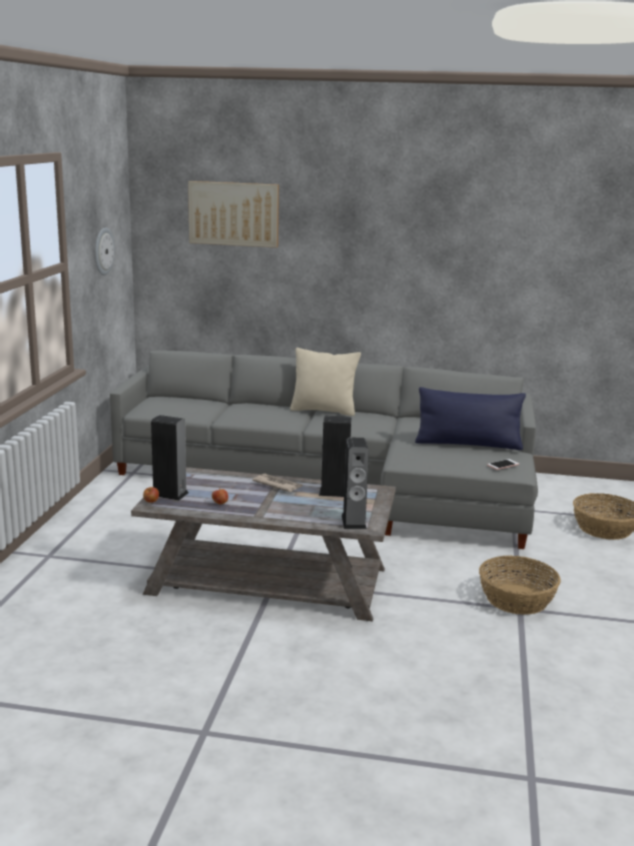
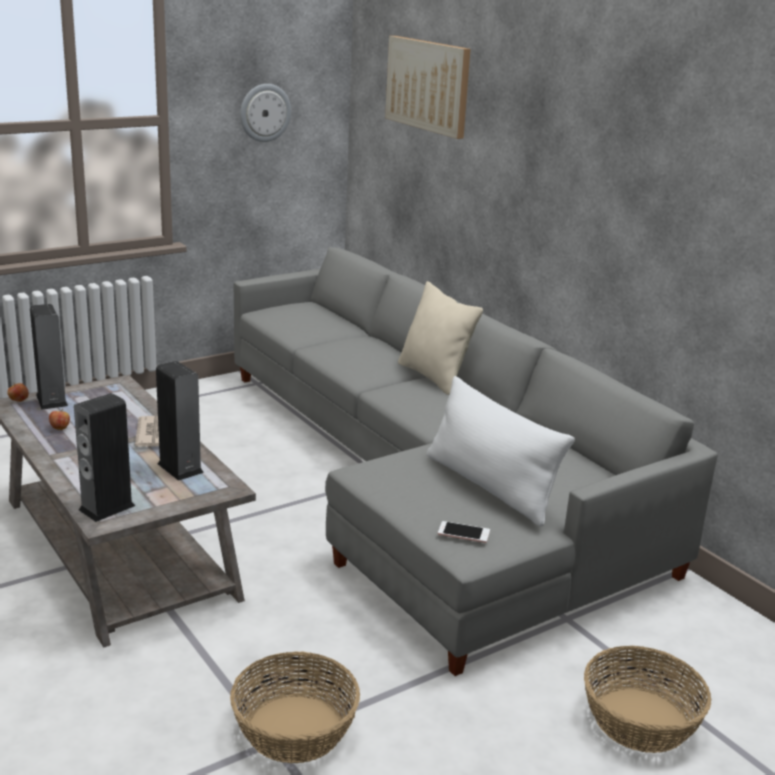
camera: 45 degrees right, 5 degrees up
blue pillow [415,387,526,450] -> white pillow [427,376,575,526]

